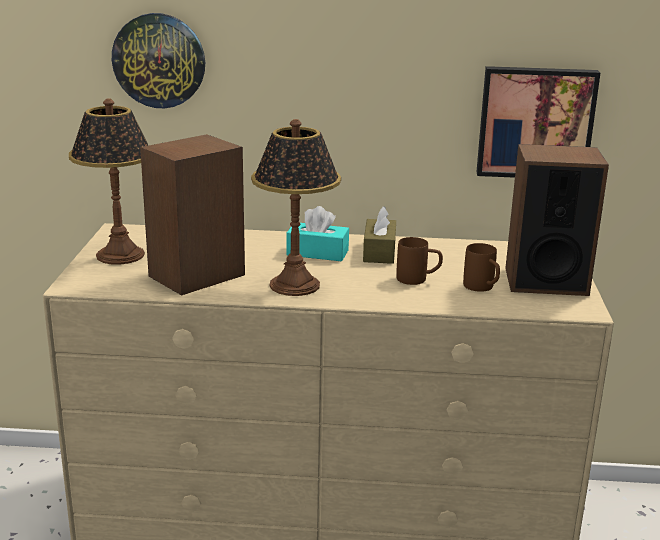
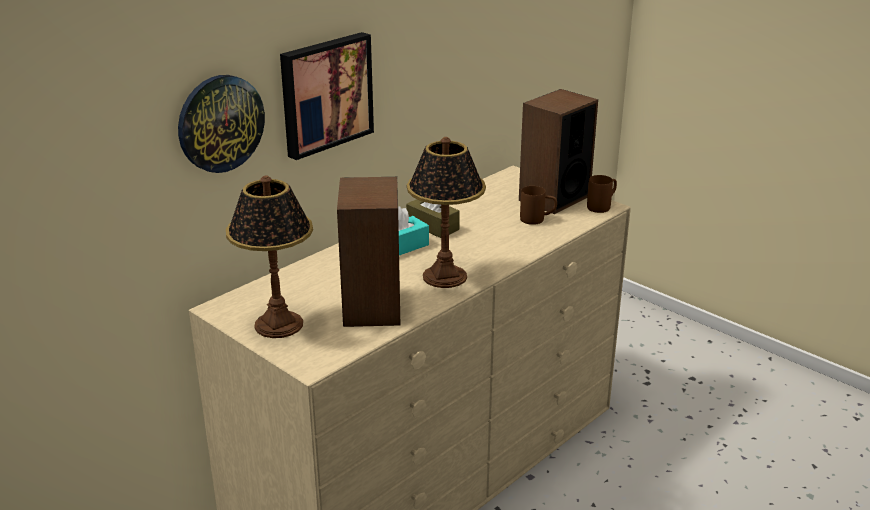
camera: 50 degrees left, 5 degrees up
brown mug [396,237,443,285] -> brown mug moved to [587,175,617,213]
picture [477,66,600,178] -> picture moved to [280,32,374,160]

